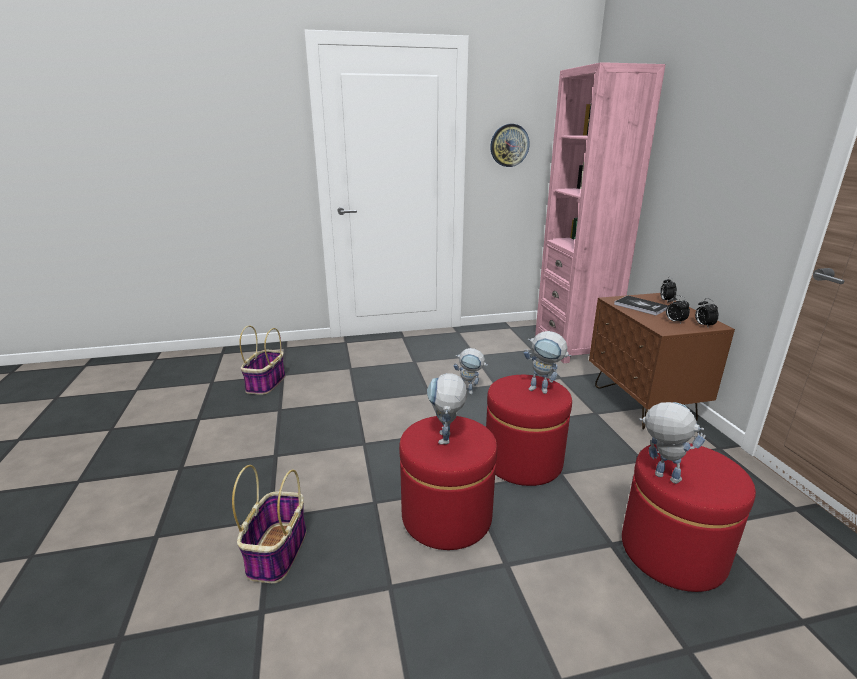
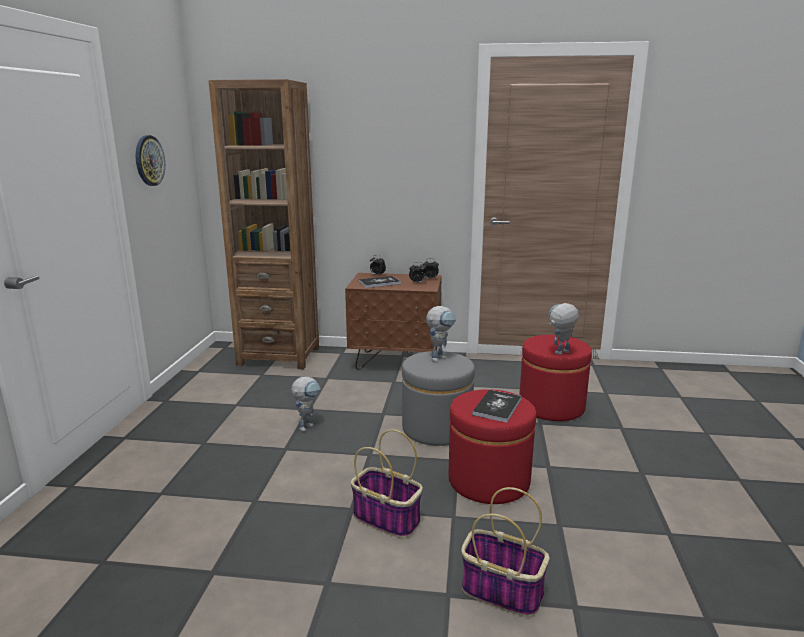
camera: 70 degrees left, 5 degrees down
basket [239,325,285,395] -> basket moved to [351,429,423,539]
toy robot [427,373,467,444] -> book [472,390,522,423]
red ottoman [486,375,572,486] -> grey ottoman [402,351,475,446]
pink bookcase [535,62,665,363] -> brown bookcase [208,79,319,369]

